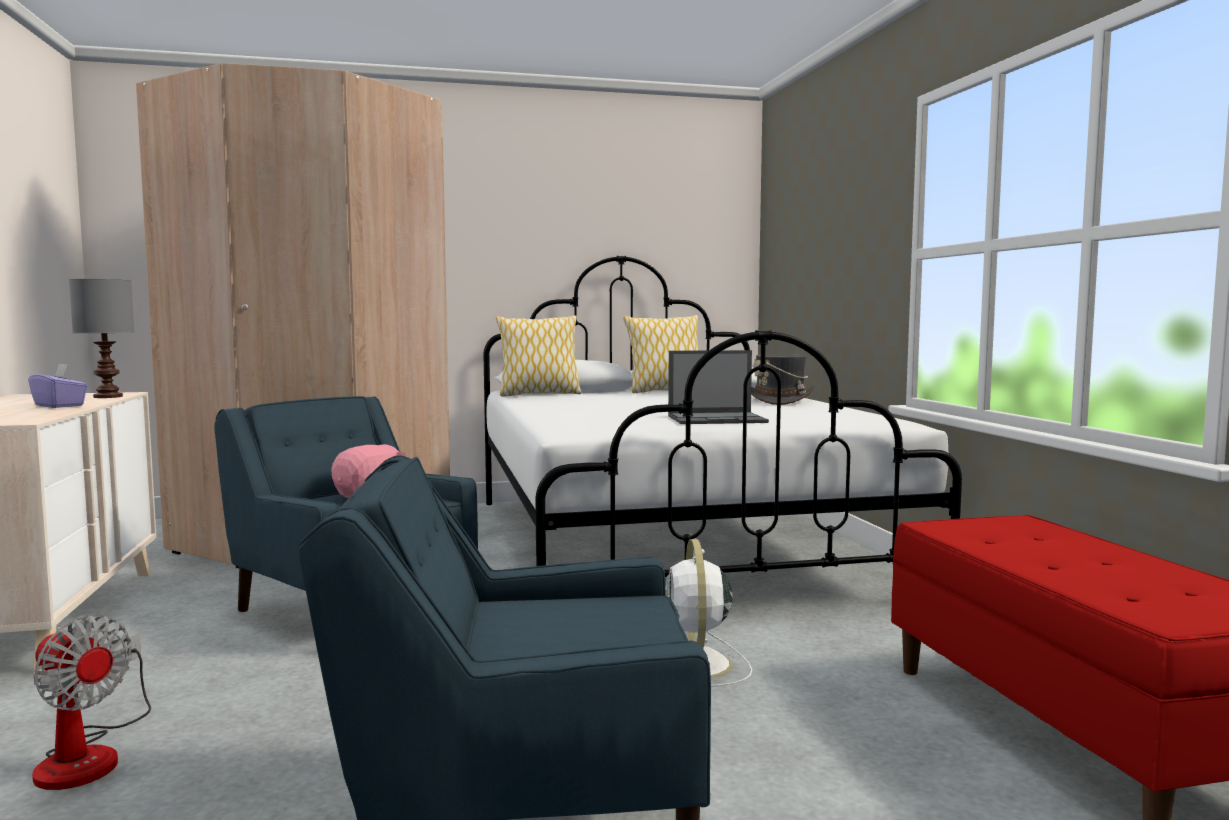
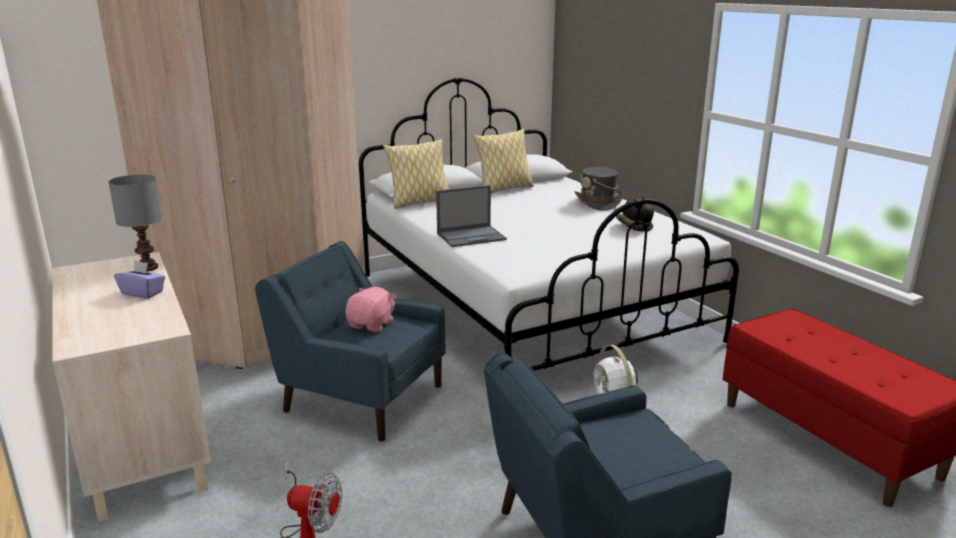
camera: 15 degrees left, 15 degrees up
laptop [668,350,769,424] -> laptop moved to [436,185,507,247]
none -> hat [616,197,654,232]

